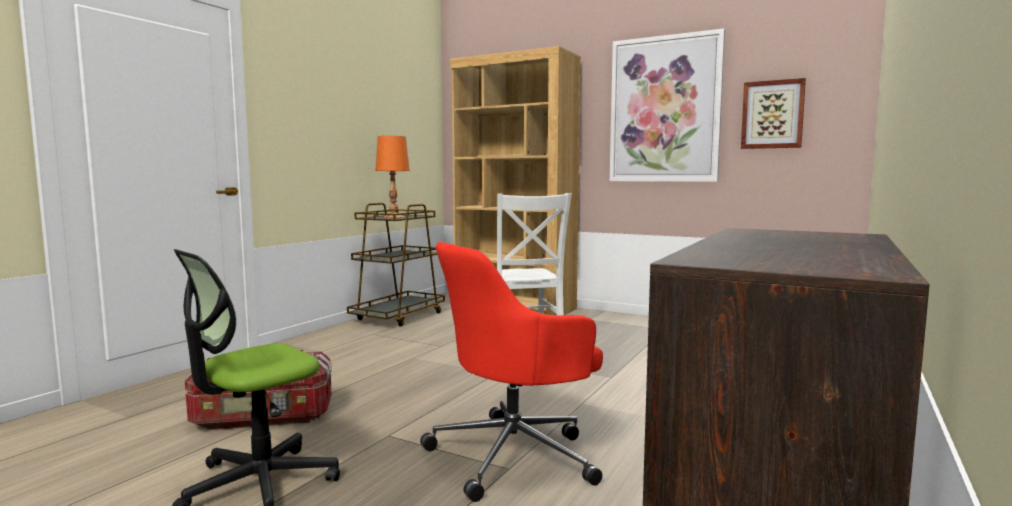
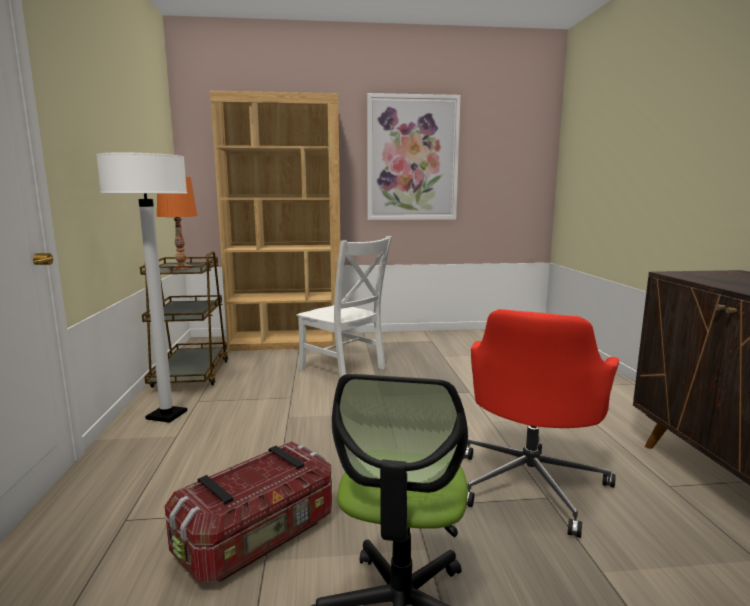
camera: 35 degrees left, 5 degrees up
picture [741,78,806,149] -> none
none -> white floor lamp [96,153,187,423]

